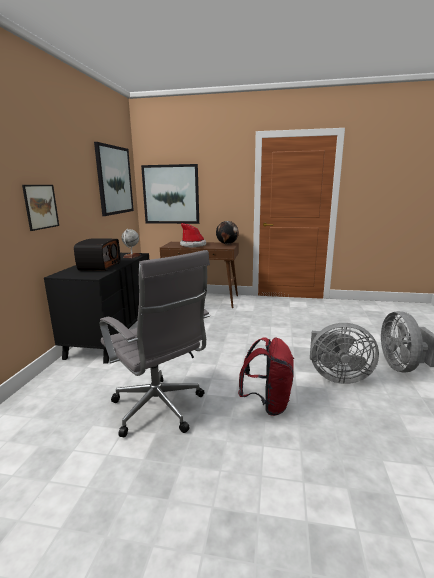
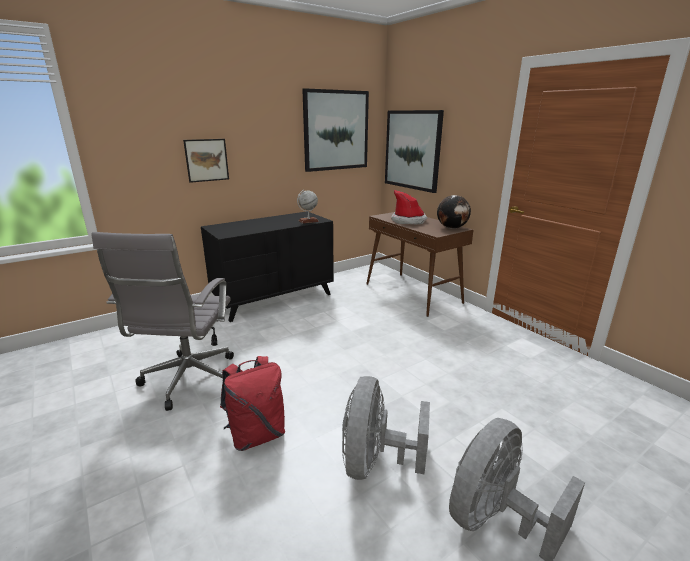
camera: 45 degrees right, 5 degrees up
radio [74,239,120,271] -> none
grey fan [310,323,379,384] -> grey fan turned 45 degrees clockwise [342,376,430,480]

